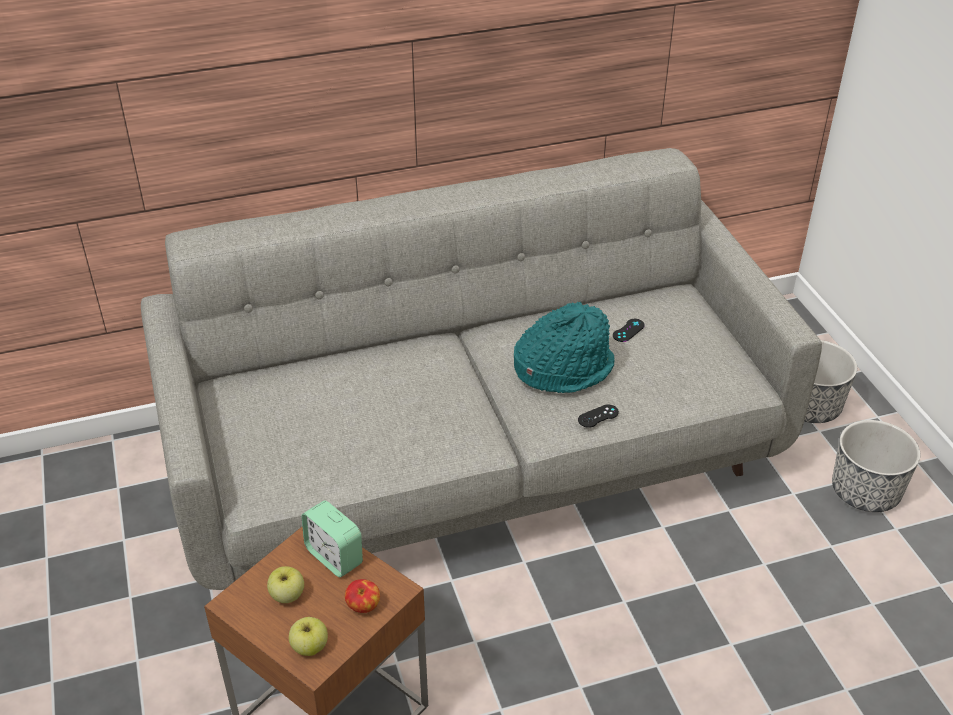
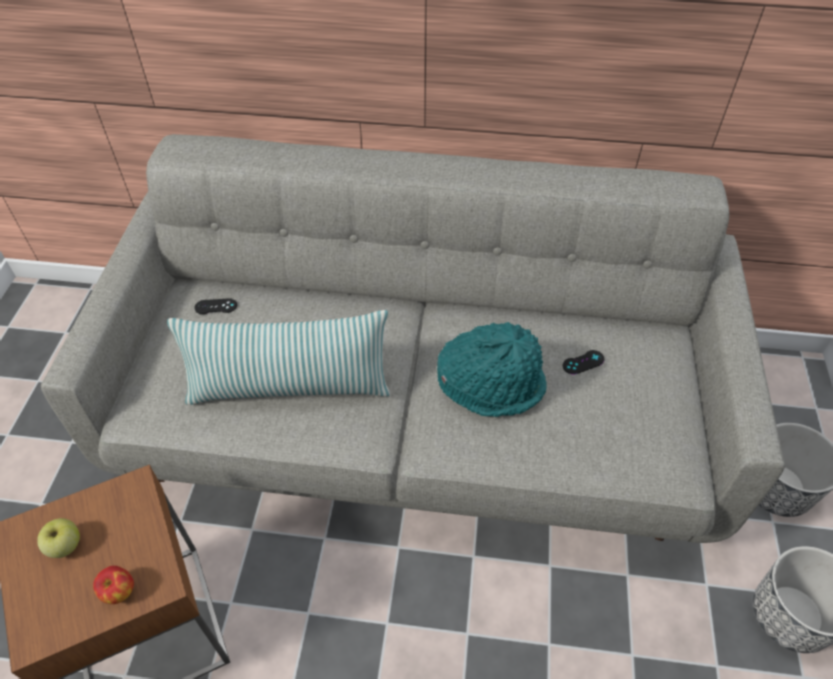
camera: 25 degrees right, 10 degrees up
apple [289,617,328,656] -> none
alarm clock [301,500,363,578] -> none
black game controller [578,404,619,428] -> black game controller moved to [195,298,237,314]
none -> pillow [167,310,390,405]

